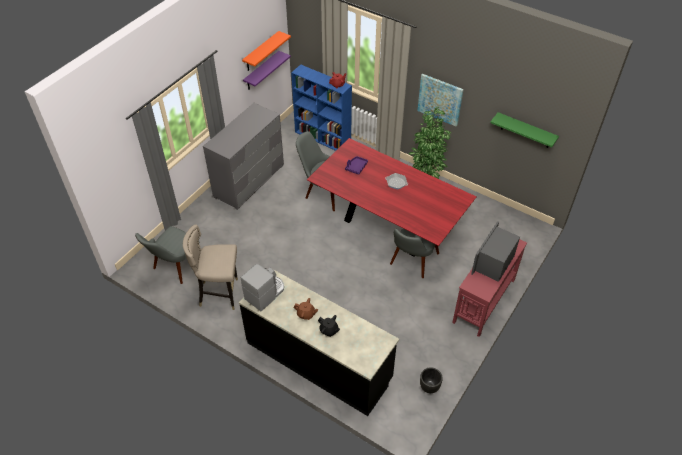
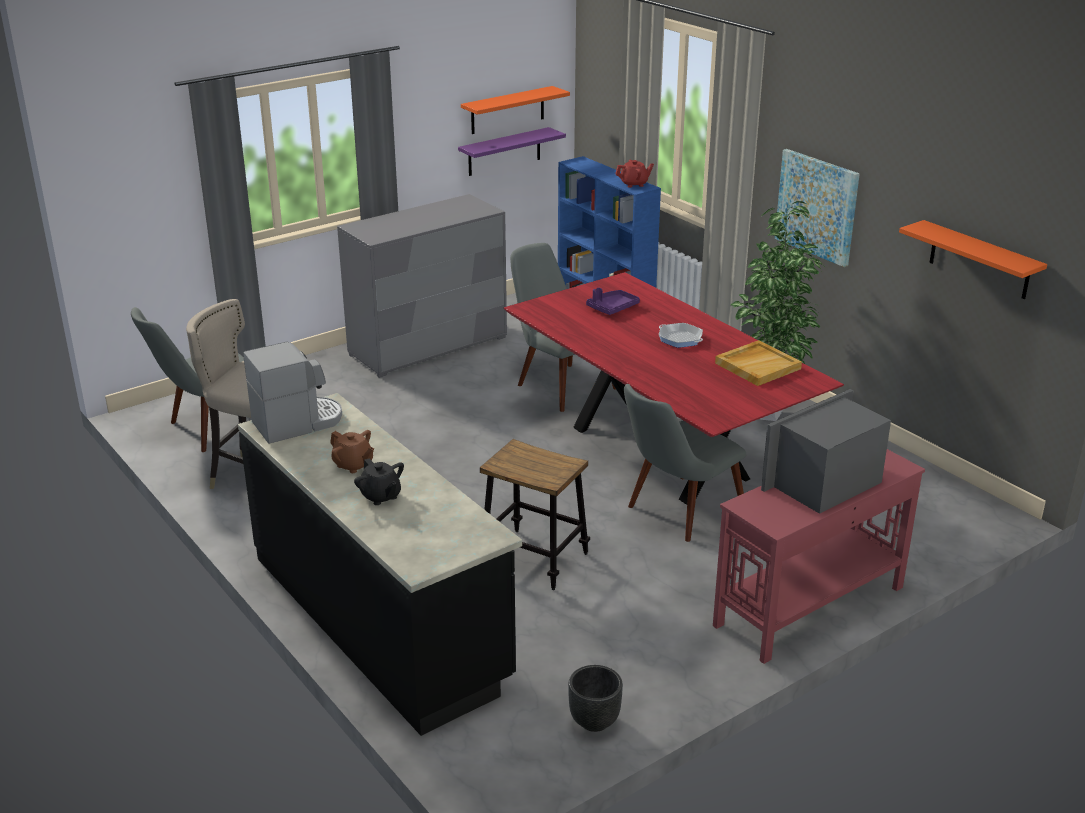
camera: 20 degrees right, 20 degrees down
green shelf [490,112,559,148] -> orange shelf [899,220,1047,299]
none -> stool [480,439,590,590]
none -> beige tray [715,340,802,386]

